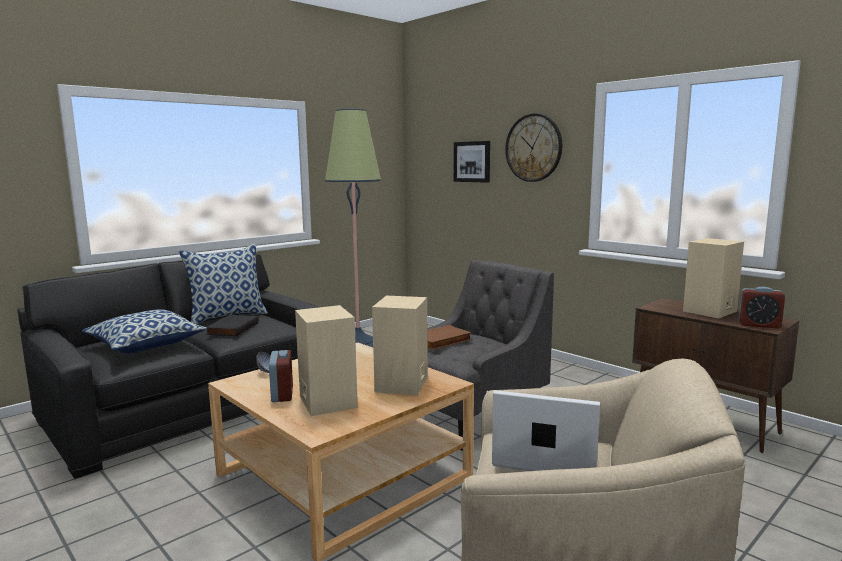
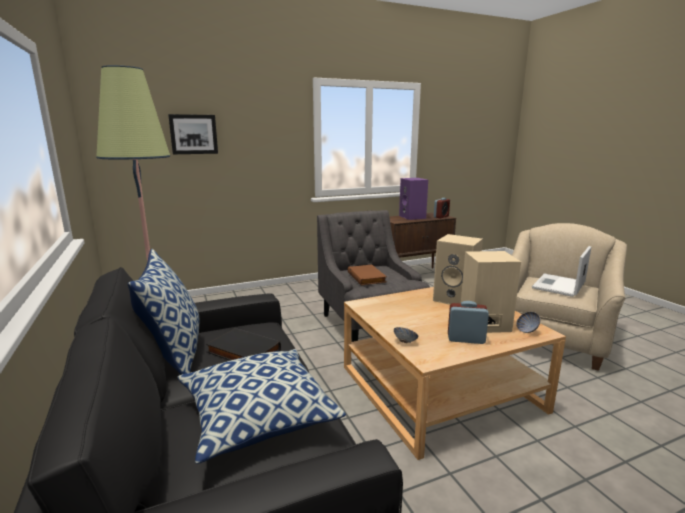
camera: 70 degrees left, 5 degrees up
wall clock [505,114,562,182] -> none
beige speaker [683,238,744,318] -> purple speaker [399,178,428,220]
none -> bowl [516,312,540,333]

